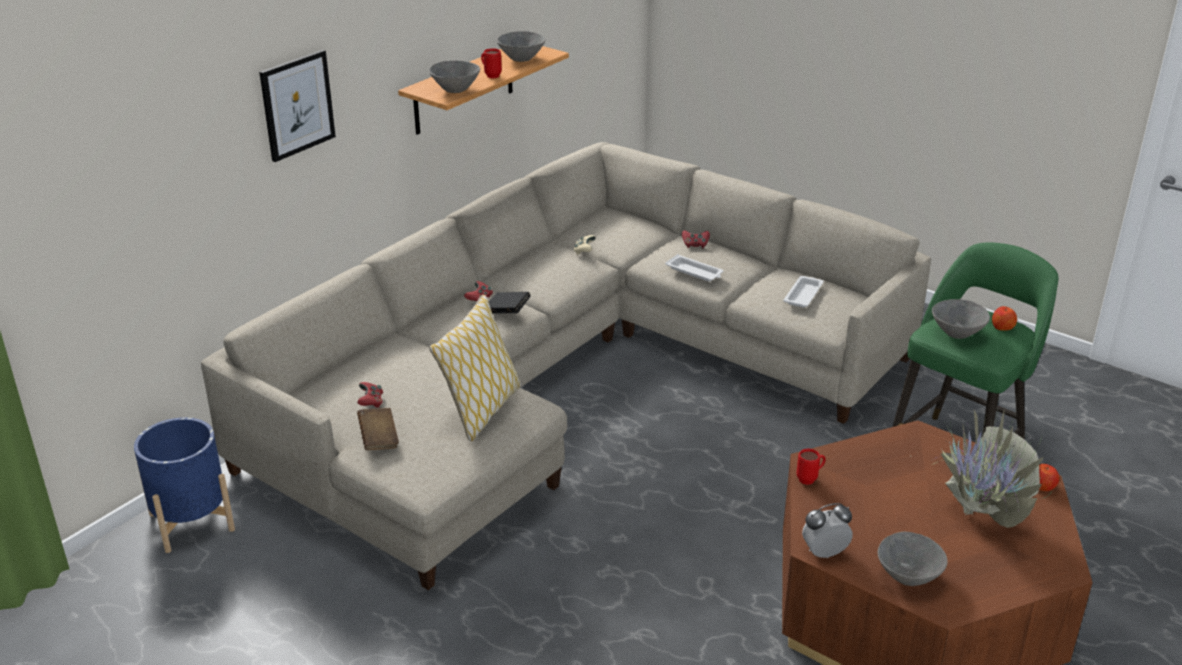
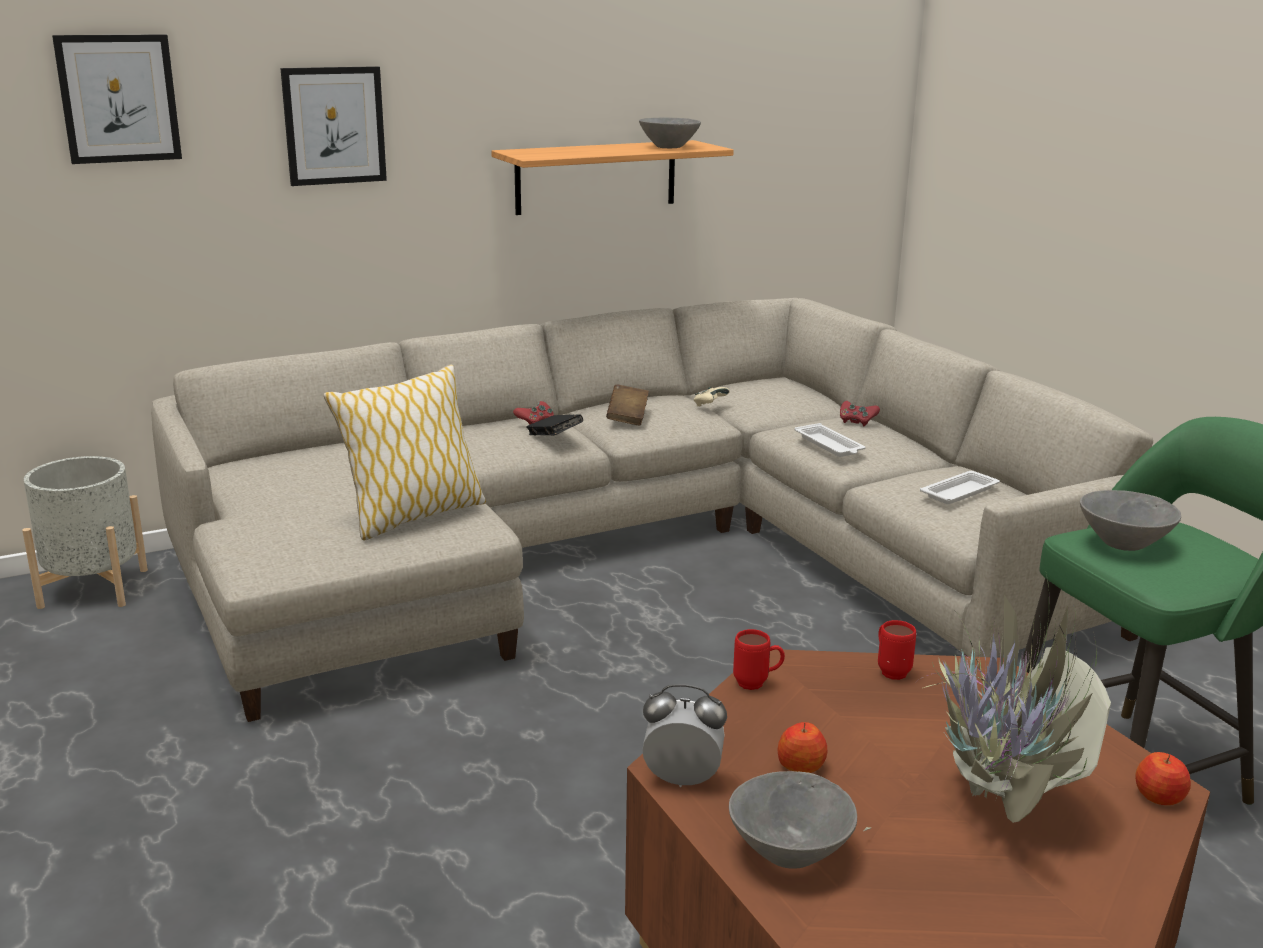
camera: 25 degrees right, 10 degrees down
blue planter [134,417,235,553] -> grey planter [22,456,148,609]
red game controller [357,382,383,408] -> none
brown book [357,408,399,450] -> brown book moved to [606,385,649,425]
grey bowl [429,60,480,93] -> none
red mug [481,48,502,78] -> red mug moved to [878,620,916,680]
apple [992,306,1017,331] -> apple moved to [777,722,827,773]
none -> picture [52,34,182,164]

